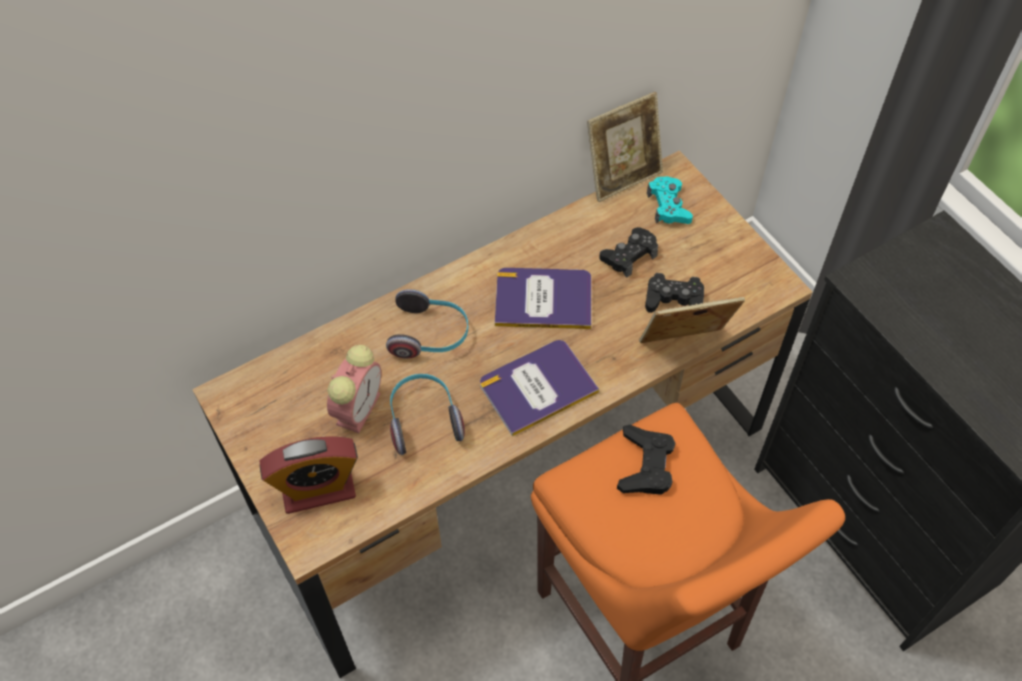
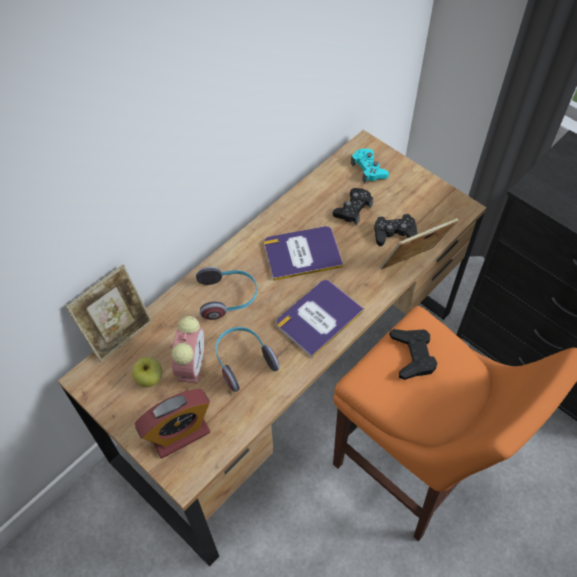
camera: 15 degrees left, 0 degrees up
picture frame [587,92,663,202] -> picture frame moved to [66,265,152,362]
none -> apple [132,357,162,387]

